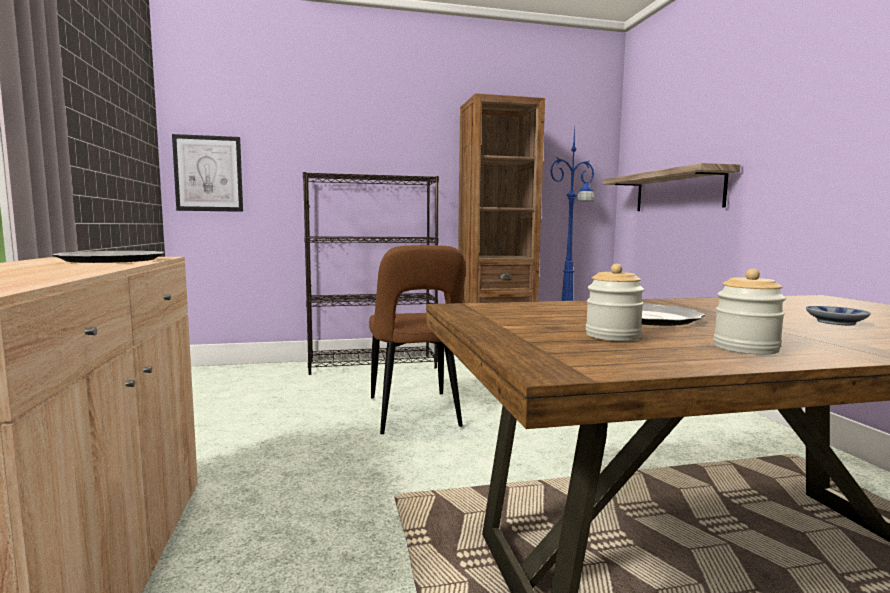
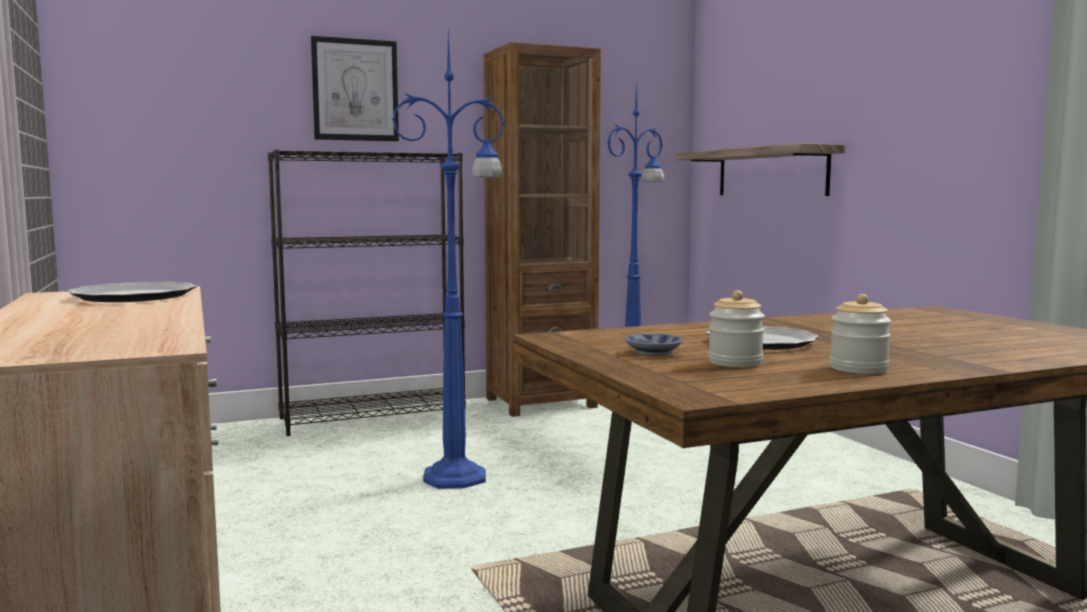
camera: 10 degrees left, 0 degrees up
picture [172,134,243,212] -> picture moved to [311,36,399,141]
brown chair [369,245,466,434] -> blue floor lamp [392,30,505,489]
bowl [806,306,871,325] -> bowl moved to [625,334,682,356]

